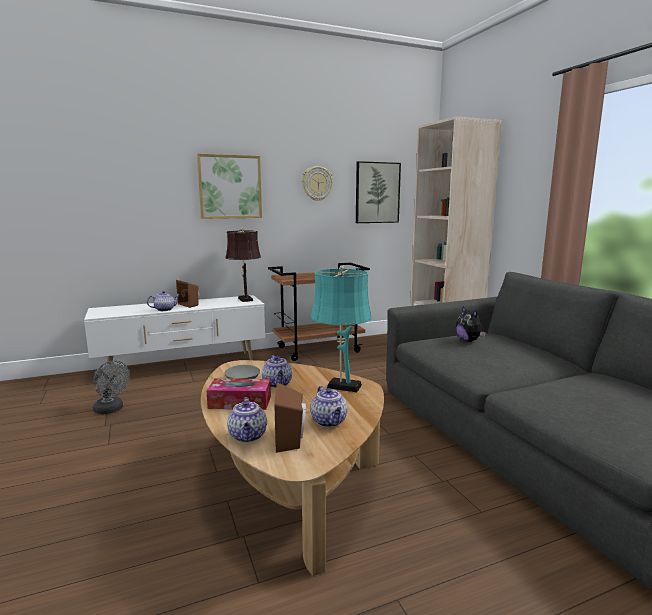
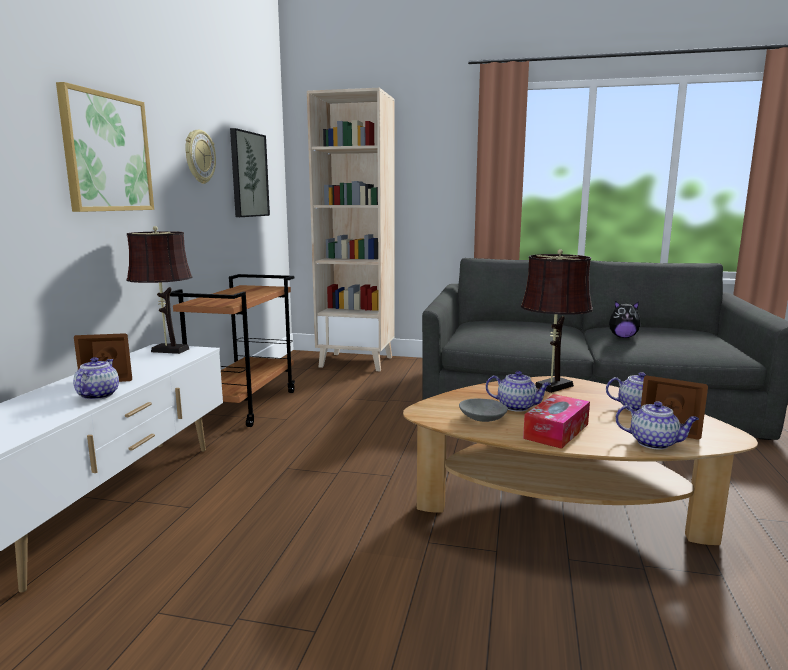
camera: 55 degrees left, 0 degrees up
grey fan [93,360,130,414] -> none
turquoise table lamp [310,266,372,392] -> brown table lamp [521,249,593,393]
plush toy [456,307,486,342] -> plush toy moved to [609,301,641,338]

